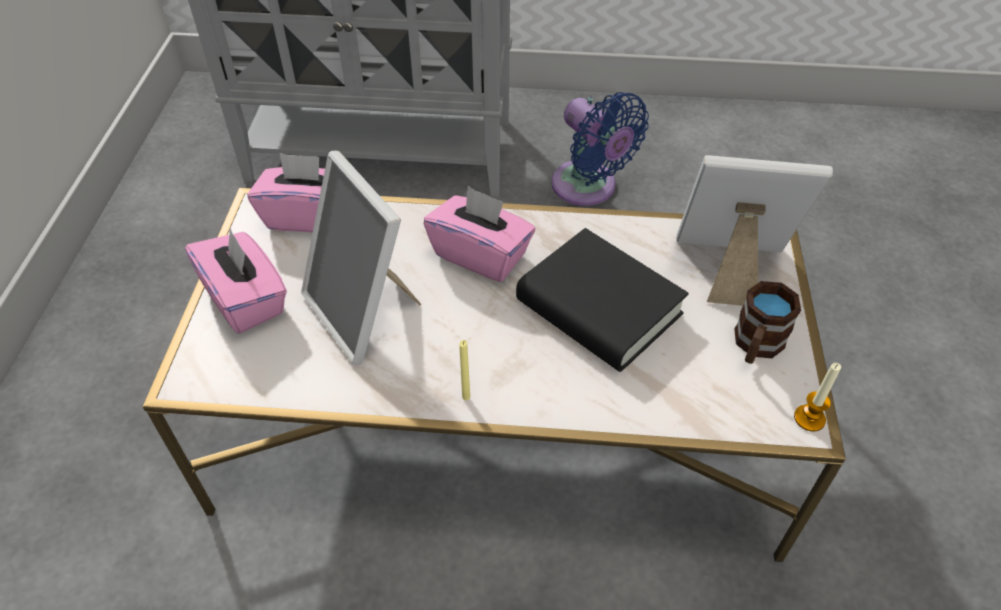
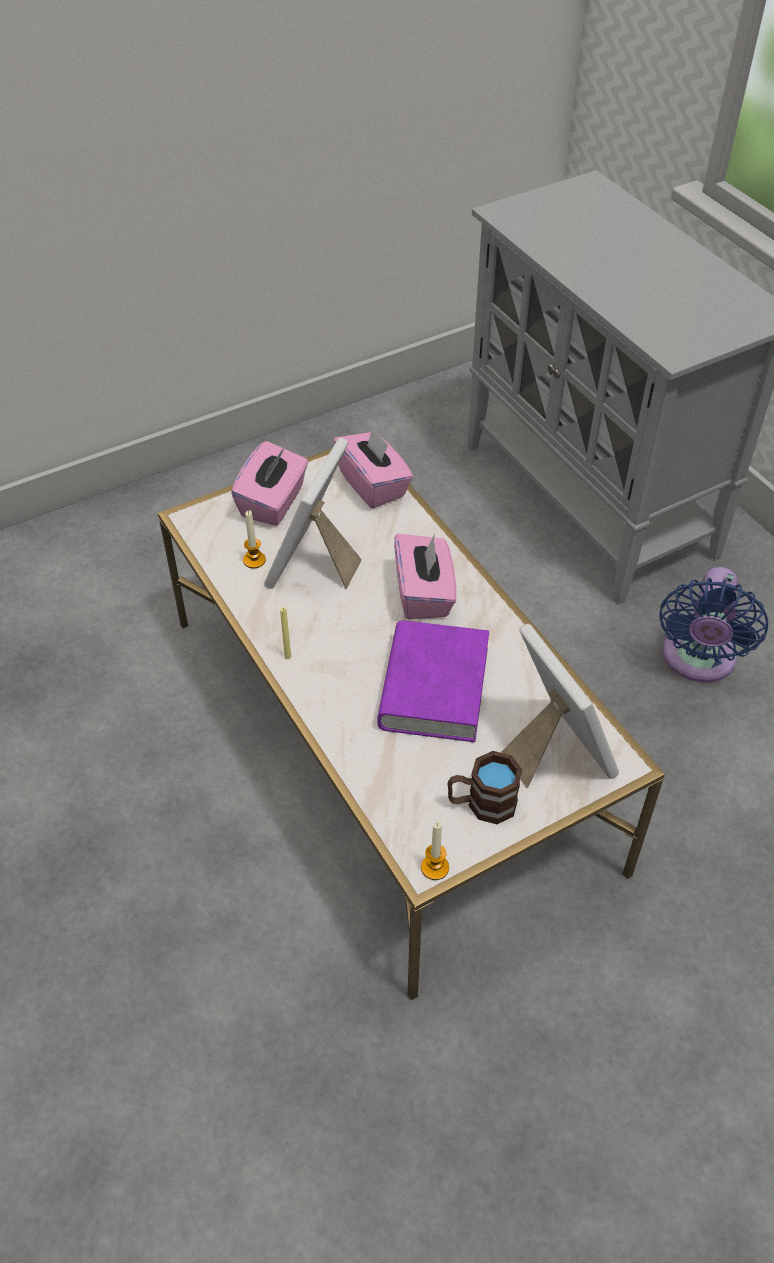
camera: 55 degrees right, 0 degrees up
black book [516,228,689,372] -> purple book [377,620,489,742]
none -> candle [243,511,266,568]

